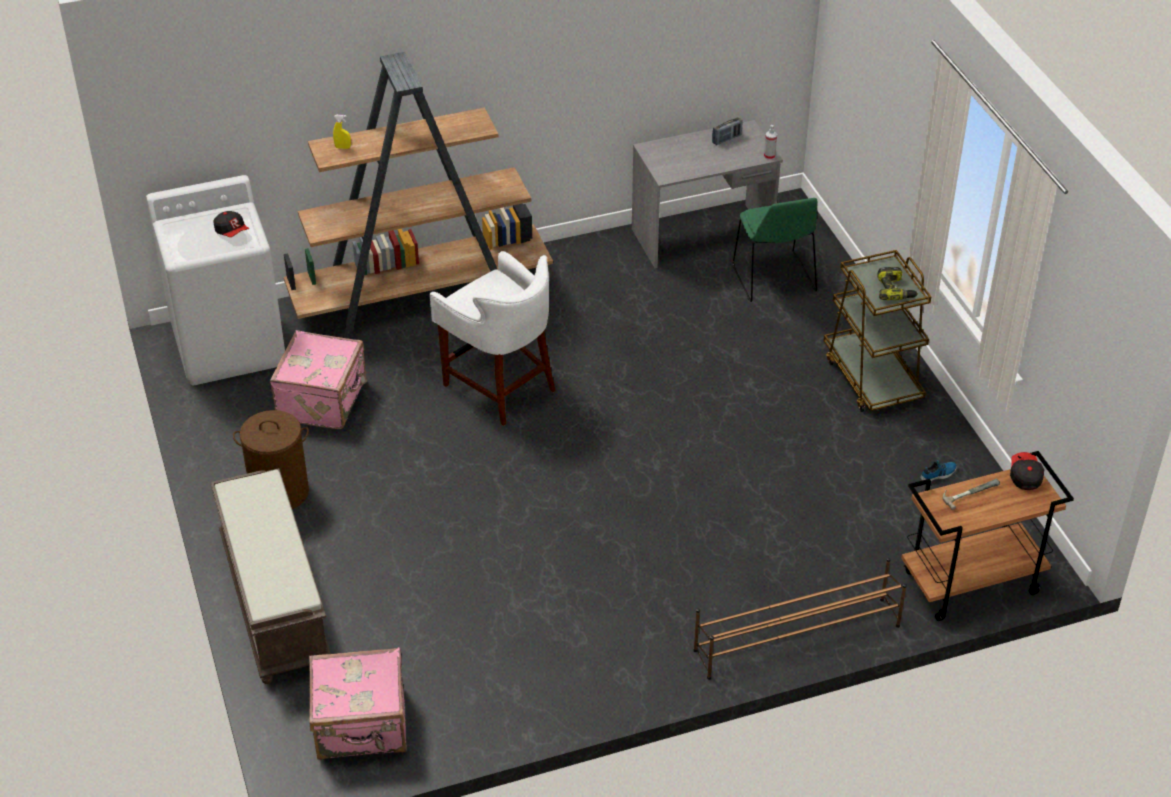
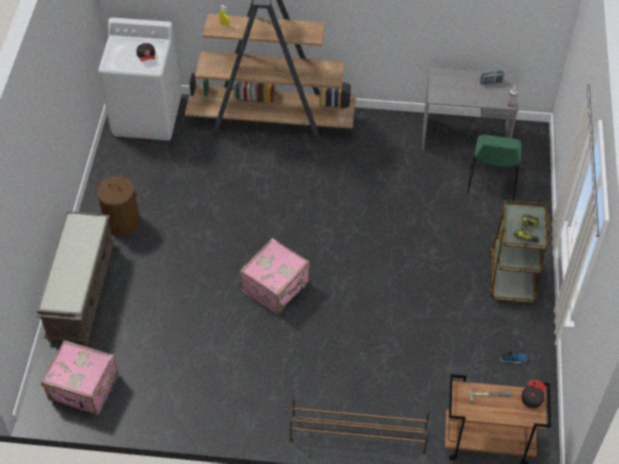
camera: 25 degrees right, 10 degrees up
pink suitcase [270,330,367,429] -> pink suitcase moved to [239,238,310,314]
white stool [429,251,556,426] -> none

